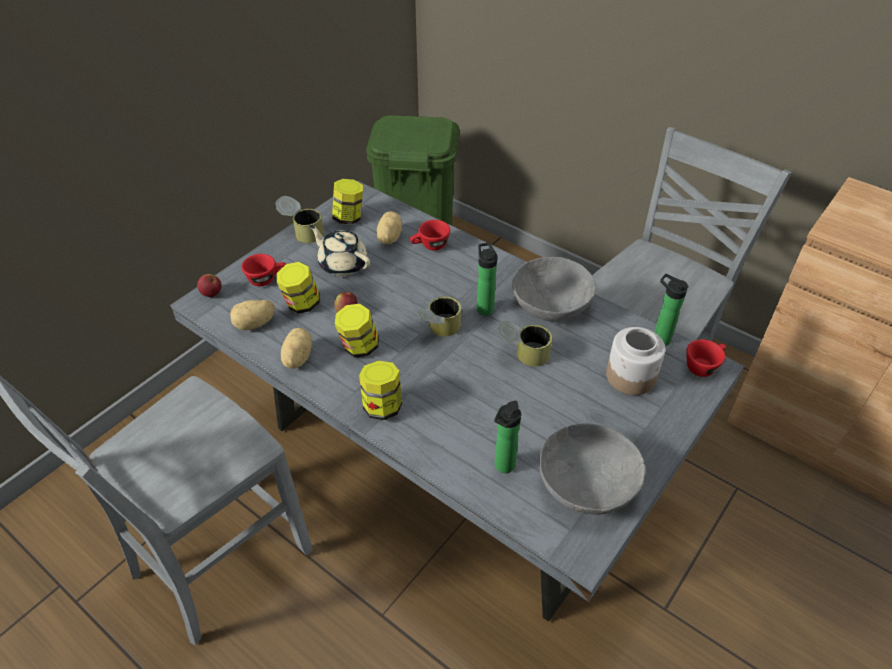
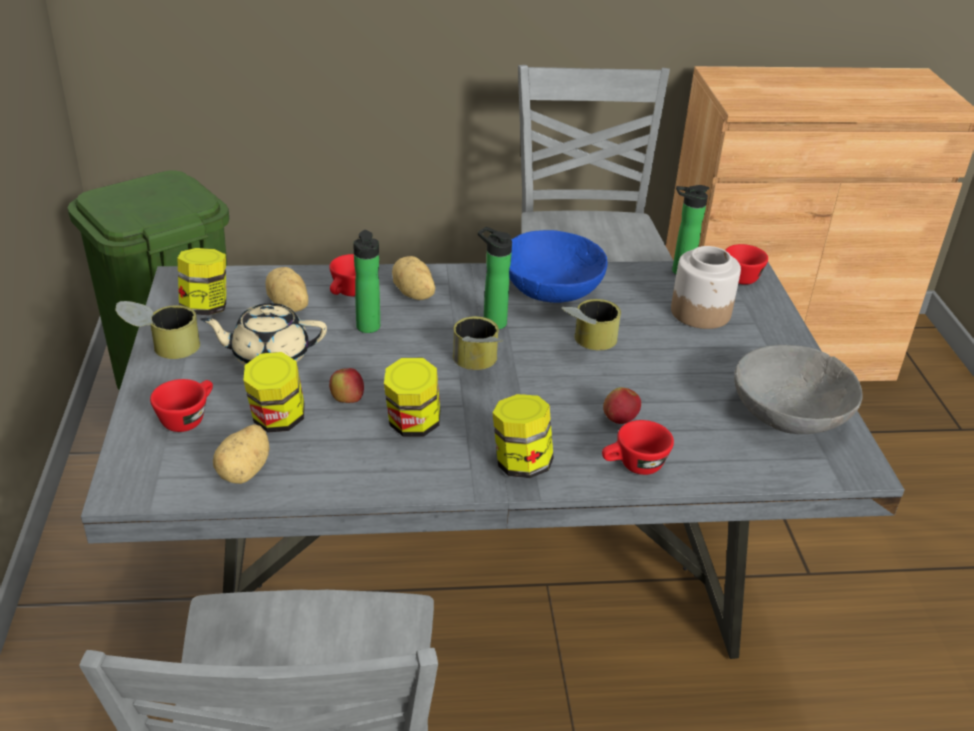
camera: 45 degrees left, 10 degrees down
apple [197,274,222,297] -> apple moved to [603,387,641,424]
potato [281,327,312,369] -> potato moved to [392,256,435,300]
bottle [494,401,521,473] -> bottle moved to [353,230,380,333]
grey bowl [512,257,596,321] -> blue bowl [509,230,607,303]
none -> red cup [602,420,674,475]

